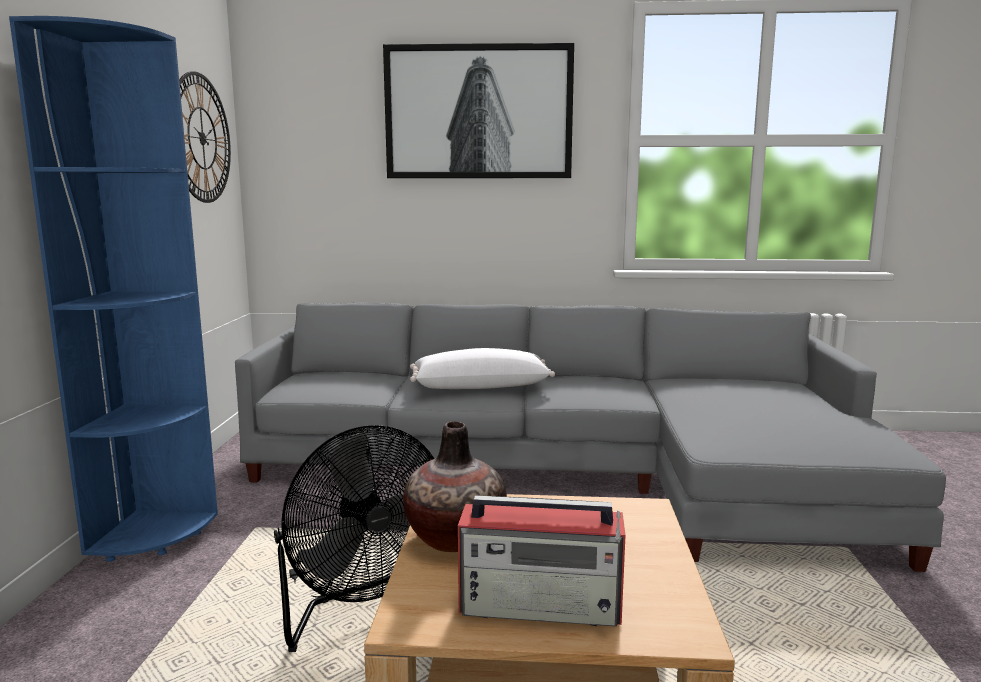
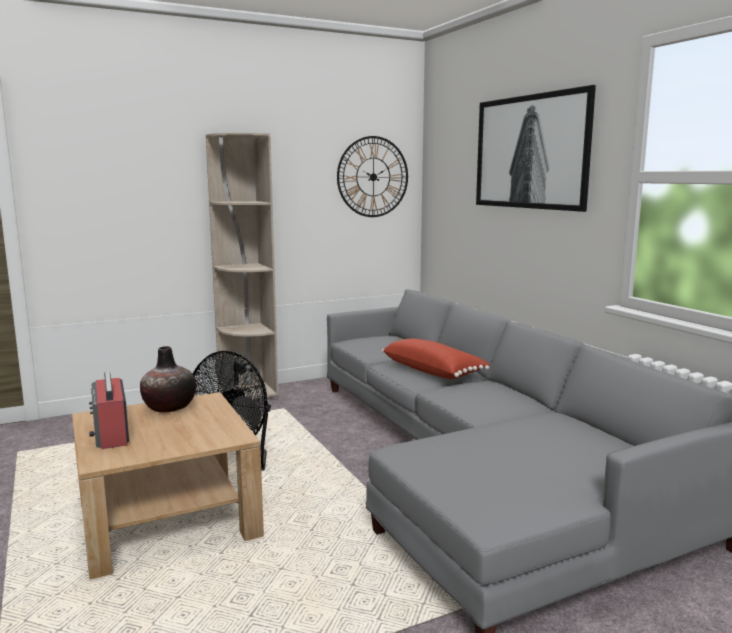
camera: 60 degrees right, 0 degrees up
blue bookcase [9,16,218,562] -> beige bookcase [206,133,278,401]
white pillow [410,348,555,389] -> red pillow [382,339,490,379]

